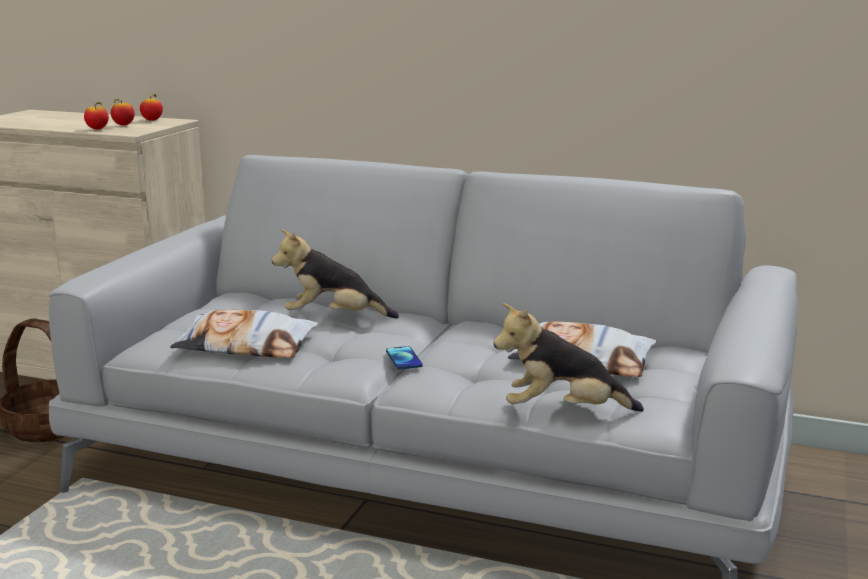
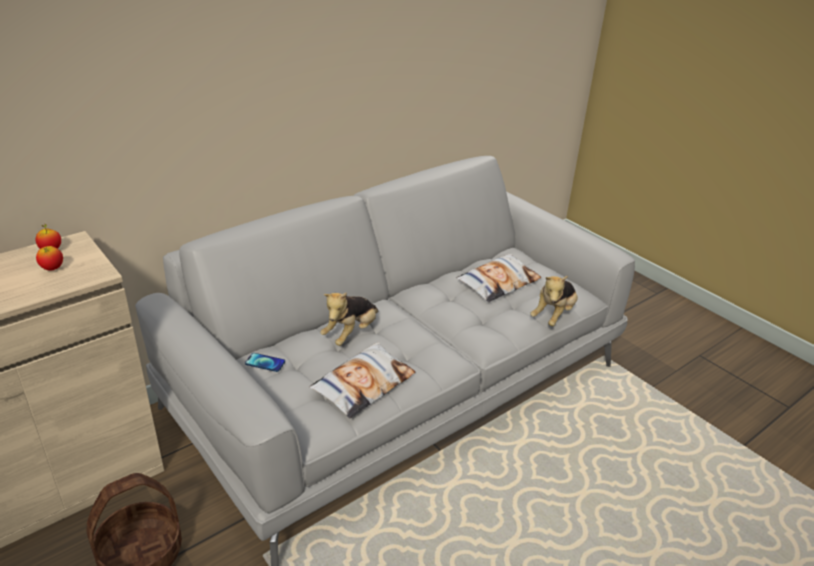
camera: 60 degrees left, 15 degrees up
apple [84,102,109,129] -> none
phone [386,346,422,369] -> phone moved to [245,353,285,372]

